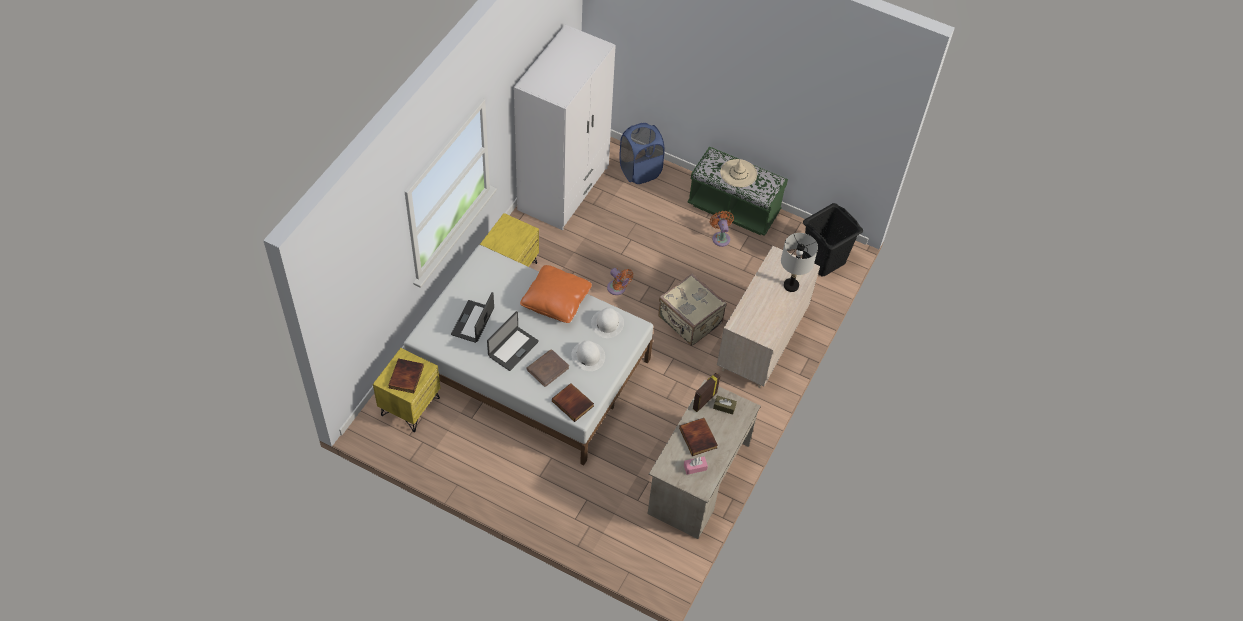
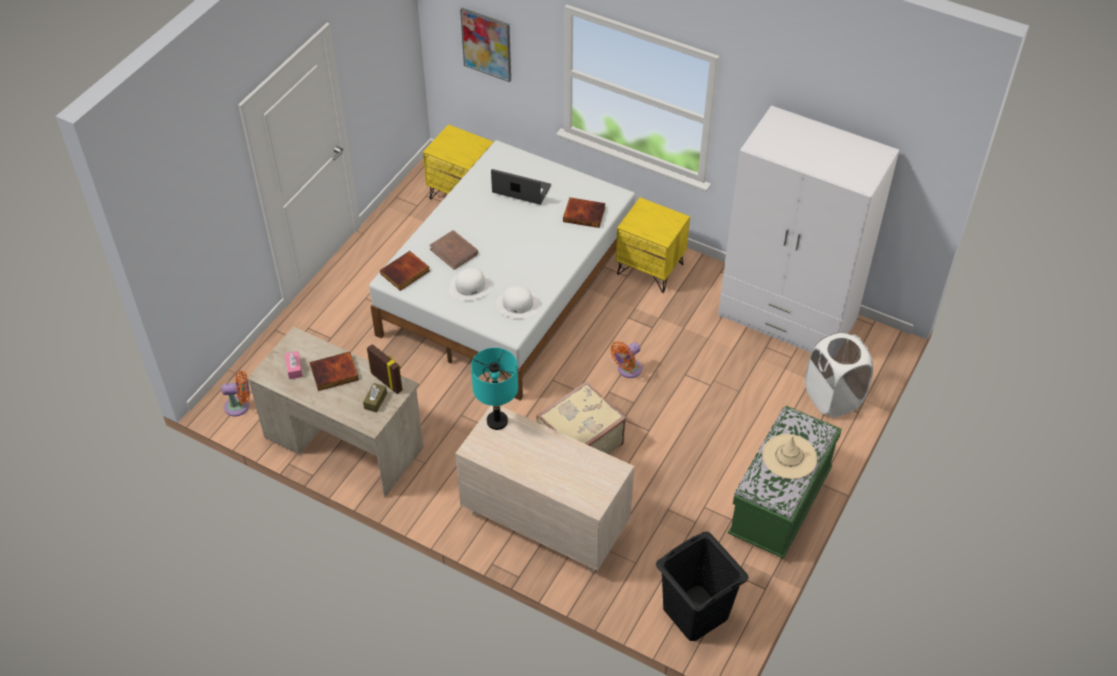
camera: 95 degrees right, 5 degrees down
book [388,358,424,393] -> book moved to [563,197,606,228]
laptop [487,311,539,371] -> none
orange pillow [520,265,592,323] -> none
blue laundry basket [619,123,665,184] -> white laundry basket [805,331,873,418]
orange fan [710,211,734,247] -> orange fan moved to [221,371,250,416]
grey table lamp [781,233,818,292] -> none
none -> picture [460,8,511,82]
none -> turquoise table lamp [471,348,518,430]

